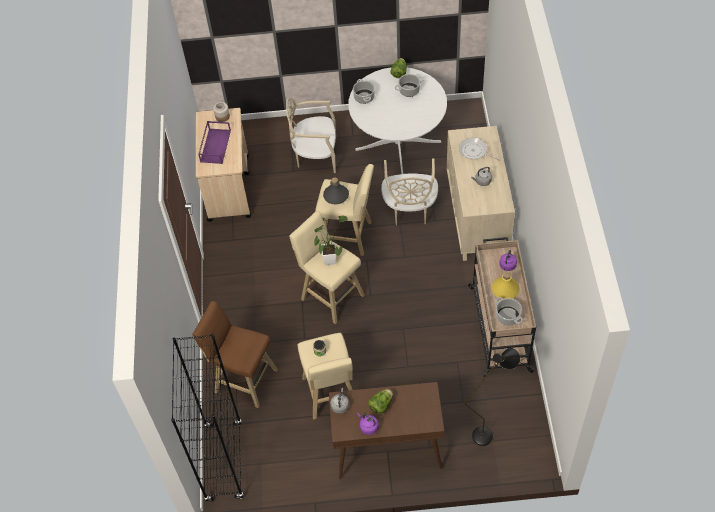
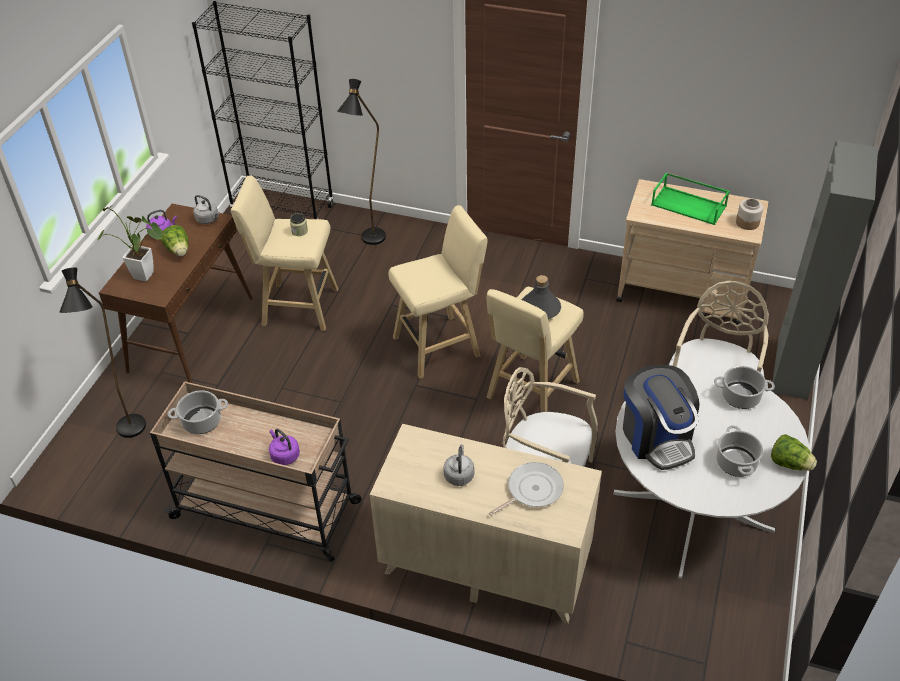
camera: 110 degrees right, 10 degrees down
brown stool [192,301,278,408] -> black floor lamp [337,79,386,245]
purple tray [198,121,231,164] -> green tray [651,172,730,225]
potted plant [314,216,347,265] -> potted plant moved to [98,206,166,281]
yellow bottle [491,272,519,299] -> none
none -> coffee machine [623,365,699,470]
none -> grey cabinet [772,141,878,400]

